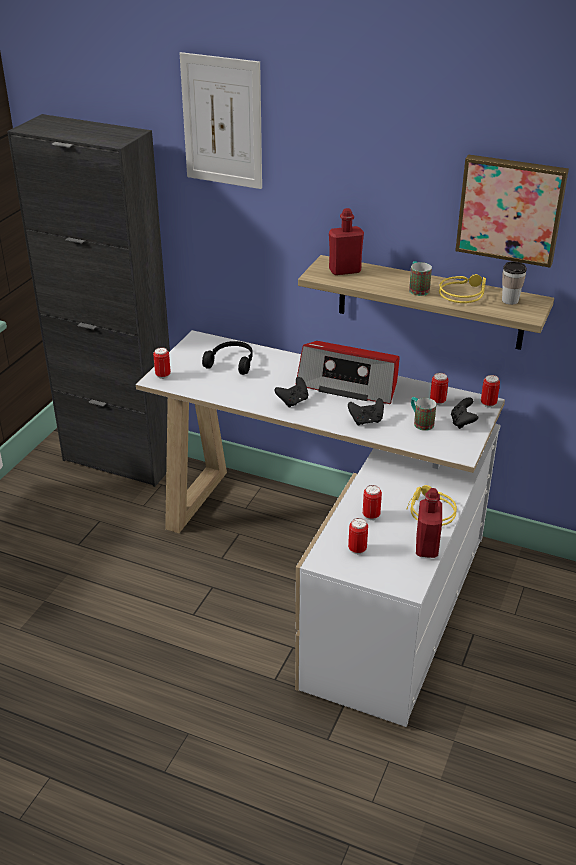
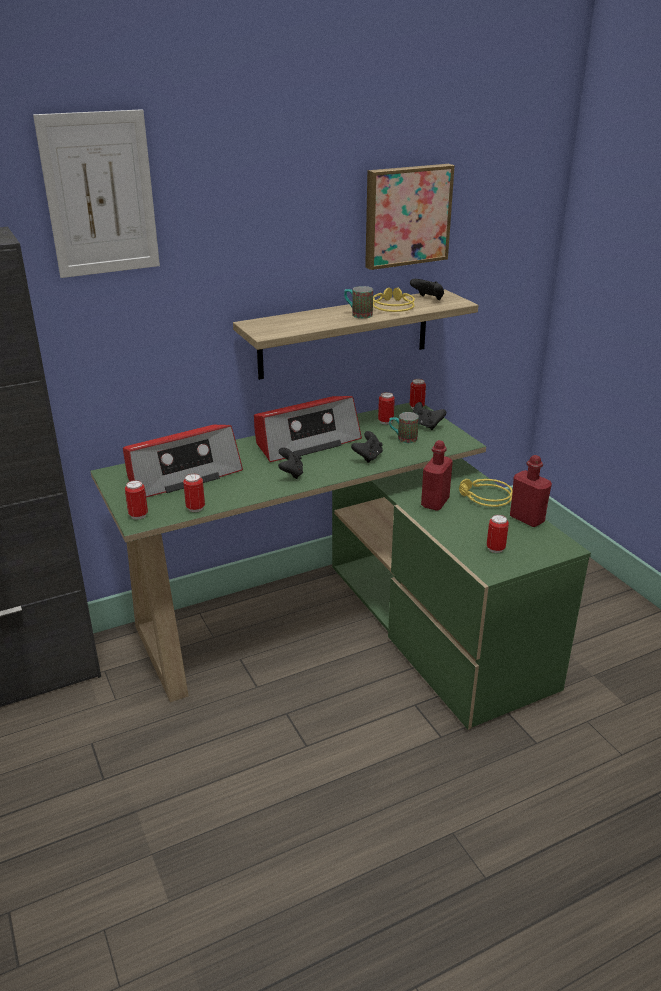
camera: 50 degrees left, 5 degrees down
white desk [136,330,505,727] -> green desk [91,403,591,730]
black headphones [202,341,253,375] -> radio [123,425,243,497]
red bottle [329,208,364,275] -> red bottle moved to [421,440,453,511]
can [363,485,382,520] -> can moved to [183,473,205,512]
cup [502,261,527,305] -> black game controller [410,279,444,300]

